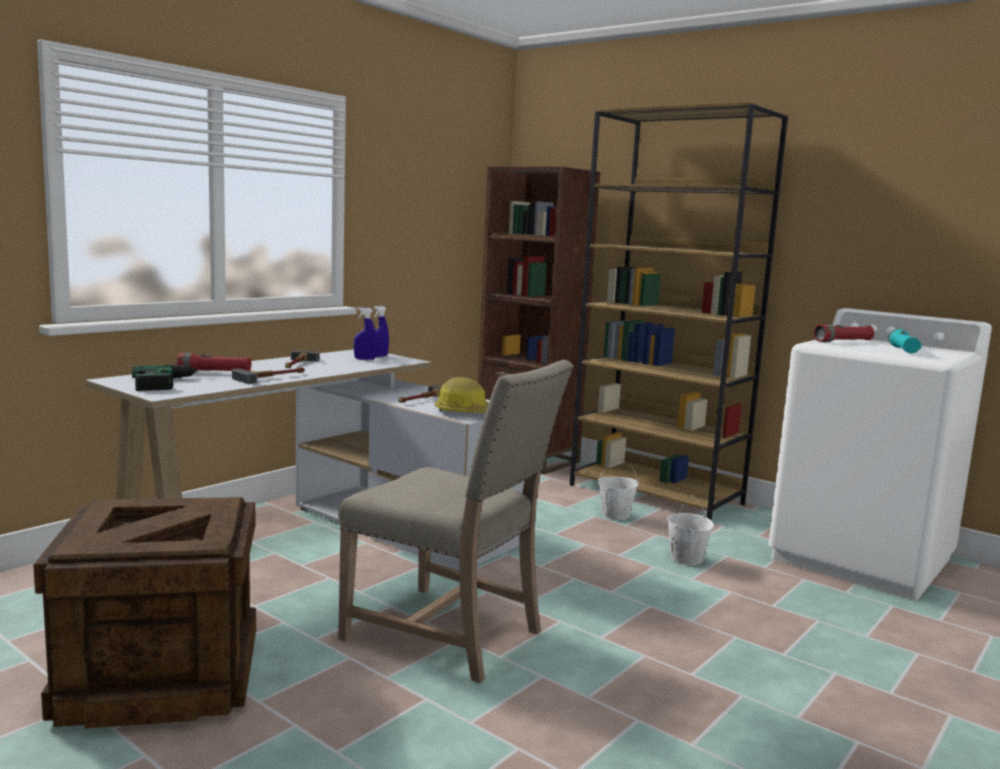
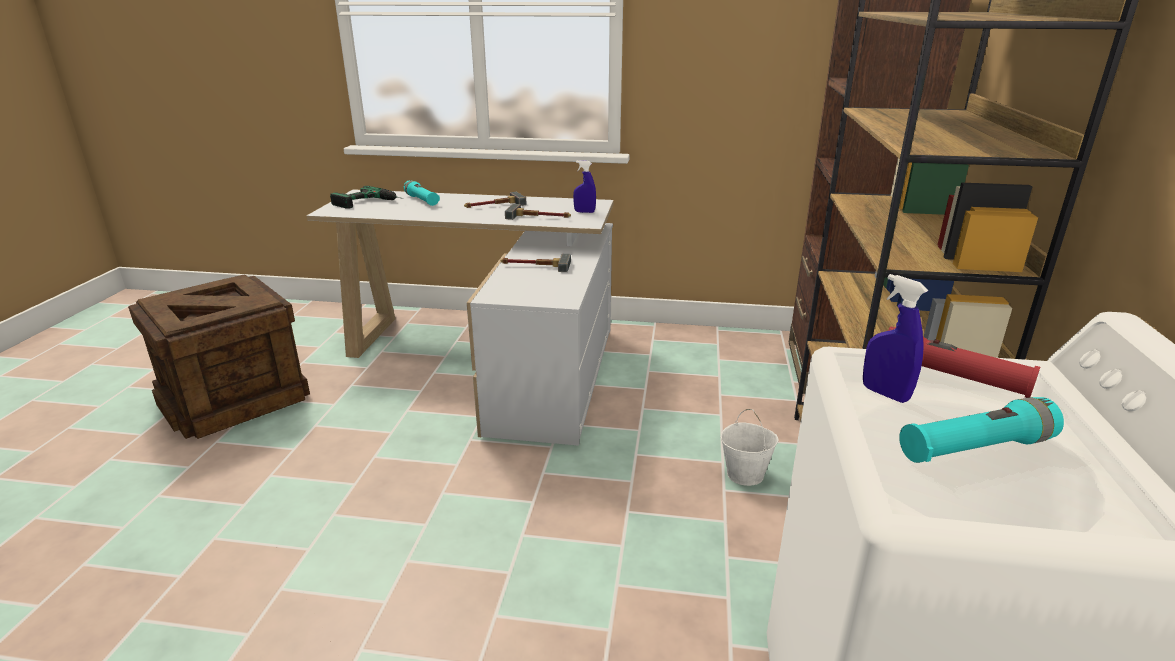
camera: 60 degrees right, 15 degrees up
red flashlight [177,353,251,371] -> turquoise flashlight [404,180,440,206]
hammer [232,367,305,384] -> hammer moved to [505,204,571,220]
beige chair [338,360,574,683] -> none
blue spray bottle [354,307,377,360] -> blue spray bottle moved to [863,274,928,403]
hard hat [435,377,489,413] -> none
white bucket [667,494,714,565] -> none

